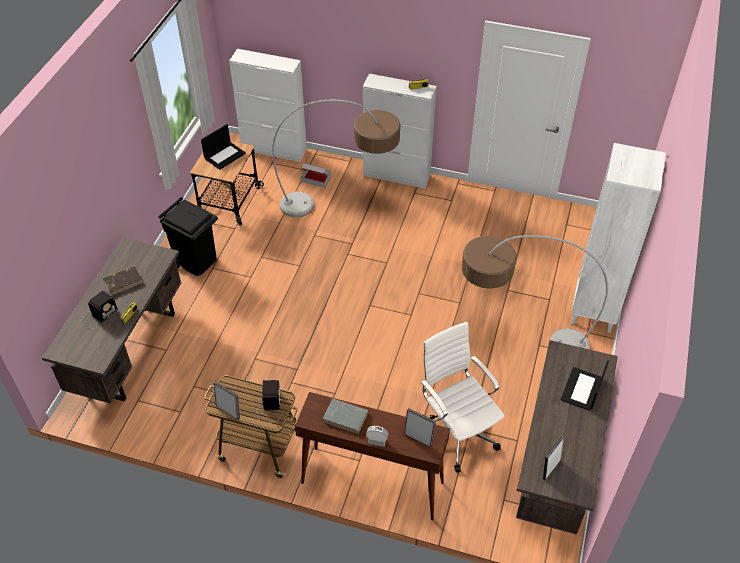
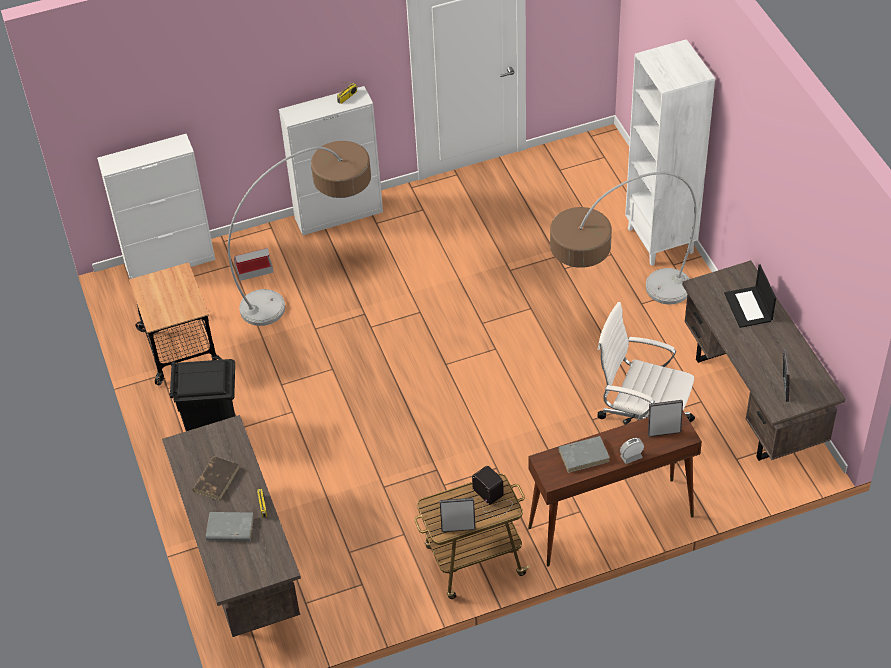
camera: 35 degrees left, 0 degrees up
radio [81,291,118,329] -> grey book [206,512,254,541]
laptop [201,124,246,170] -> none

